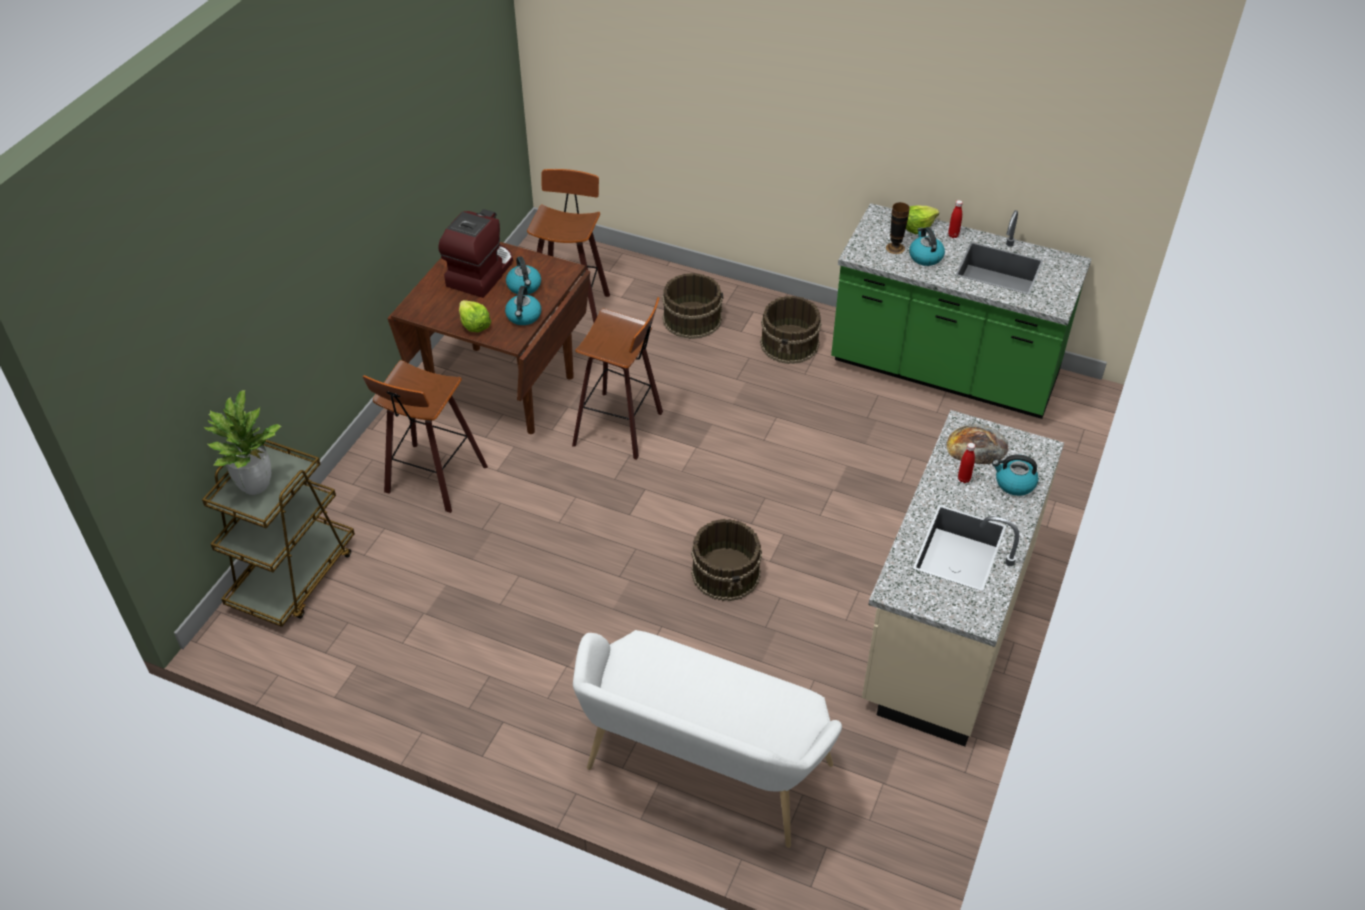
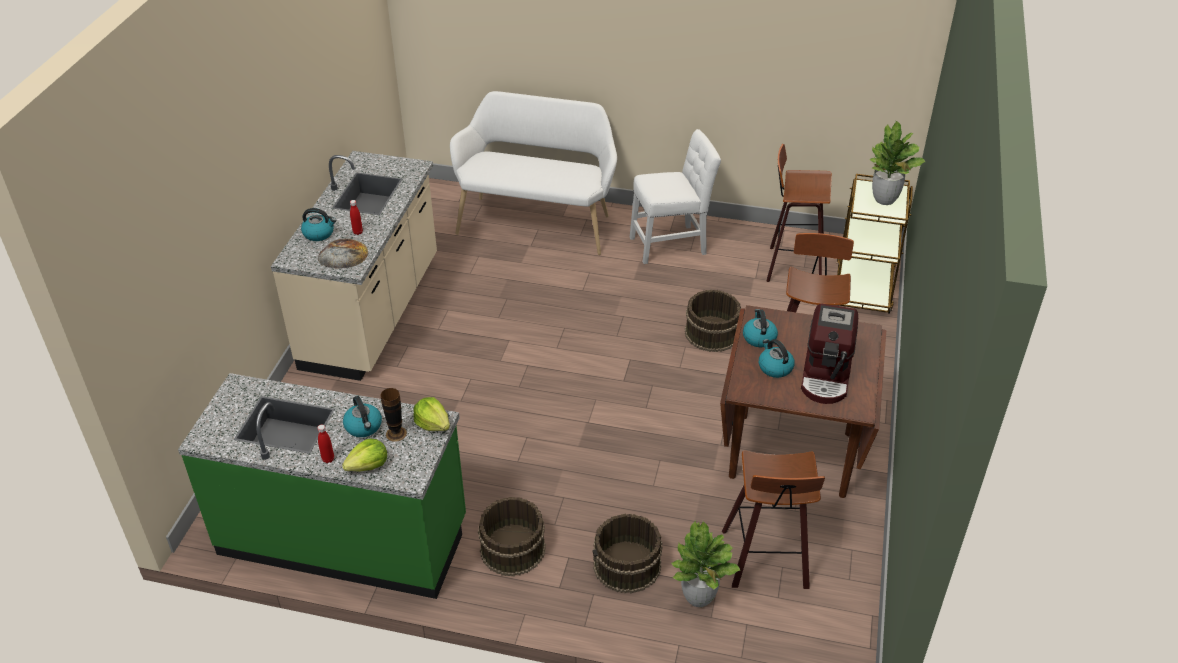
camera: 170 degrees right, 5 degrees down
lettuce [459,300,491,332] -> lettuce moved to [413,397,450,431]
stool [572,297,663,460] -> stool moved to [766,144,832,282]
brown bucket [691,519,762,601] -> brown bucket moved to [685,290,741,352]
none -> white chair [630,129,721,264]
none -> potted plant [671,521,741,607]

